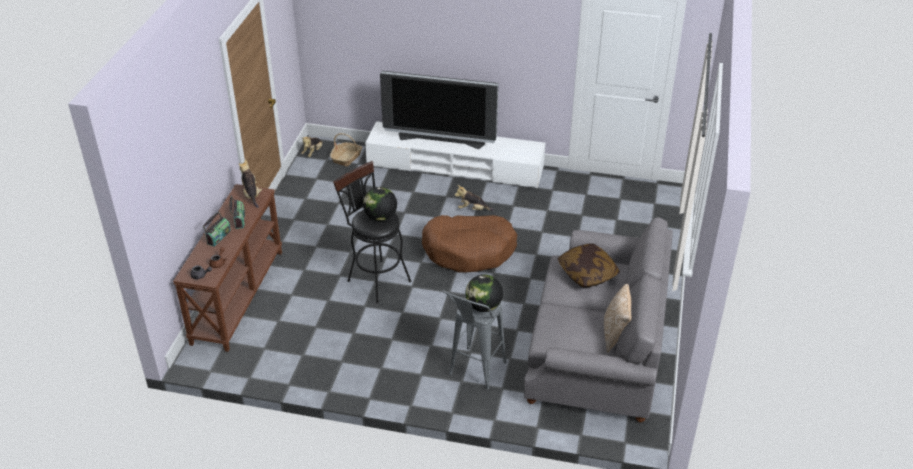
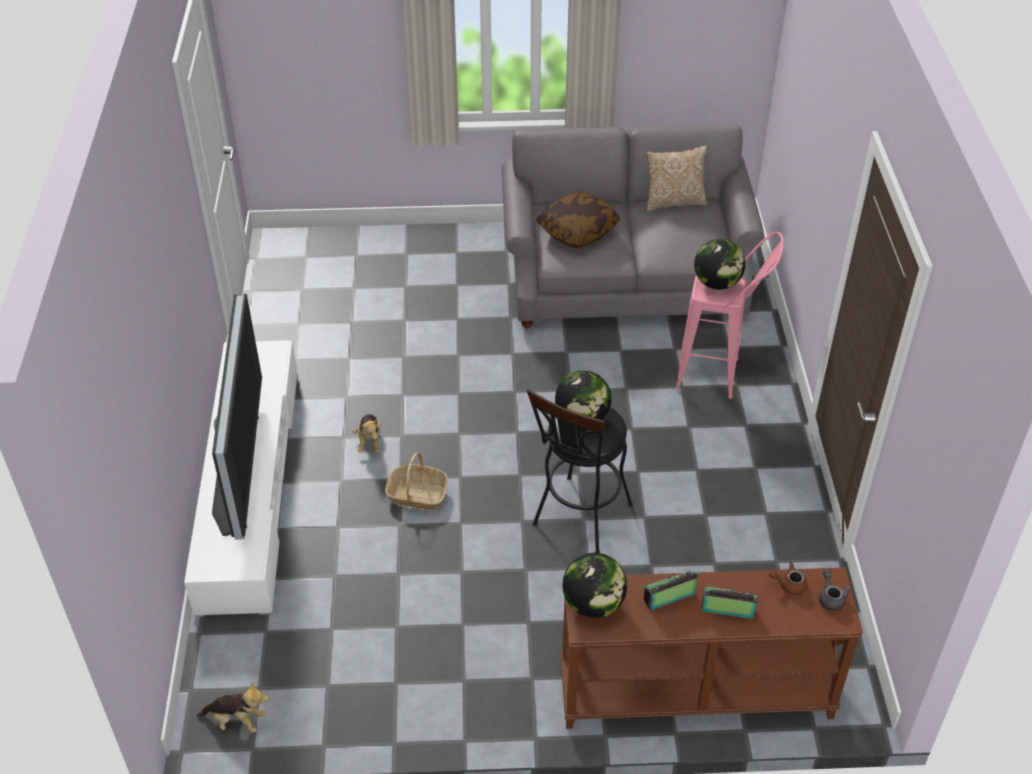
camera: 105 degrees left, 5 degrees up
plush toy [239,159,262,208] -> globe [563,553,627,618]
basket [330,133,362,167] -> basket moved to [385,452,448,510]
brown dog bed [422,215,517,272] -> none
grey stool [442,290,507,390] -> pink stool [675,232,784,399]

